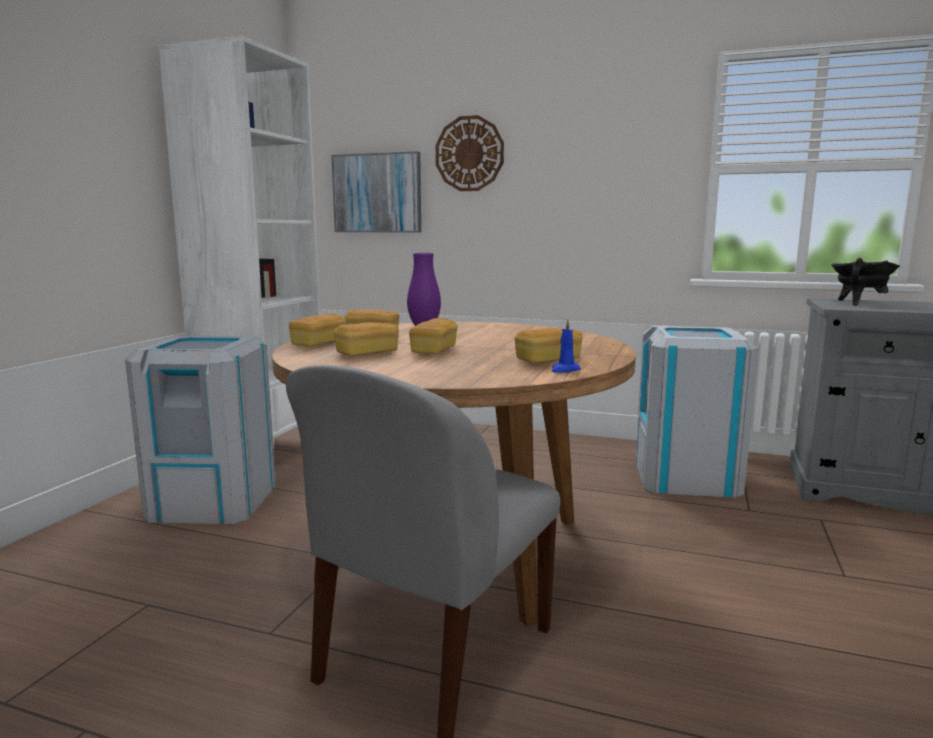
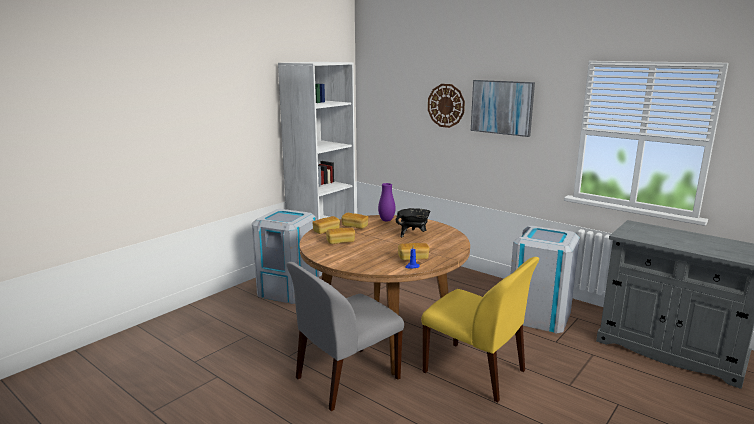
camera: 20 degrees right, 5 degrees up
picture [331,151,421,232] -> picture moved to [471,80,535,137]
bread [409,318,458,354] -> none
black cooking pot [831,258,900,305] -> black cooking pot moved to [396,208,431,237]
none -> yellow chair [421,257,539,403]

